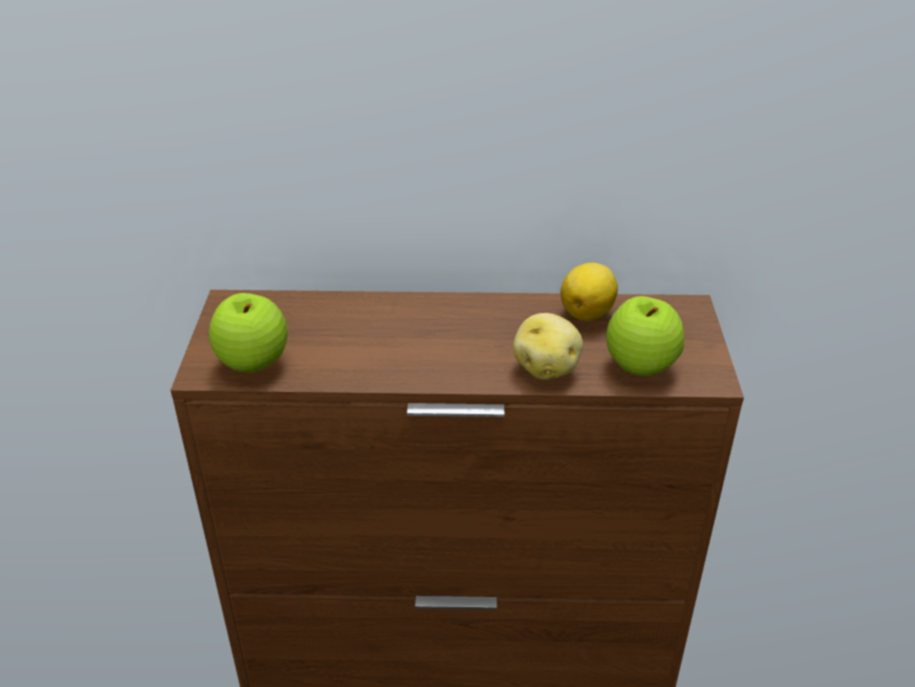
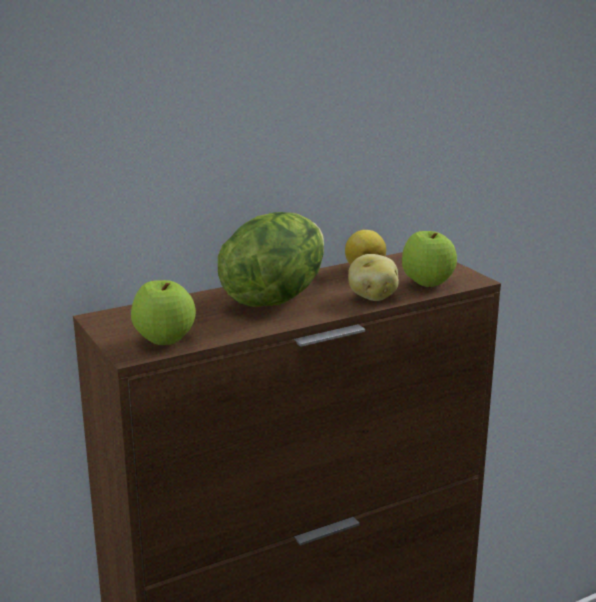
camera: 30 degrees left, 15 degrees down
none -> lettuce [218,212,324,307]

